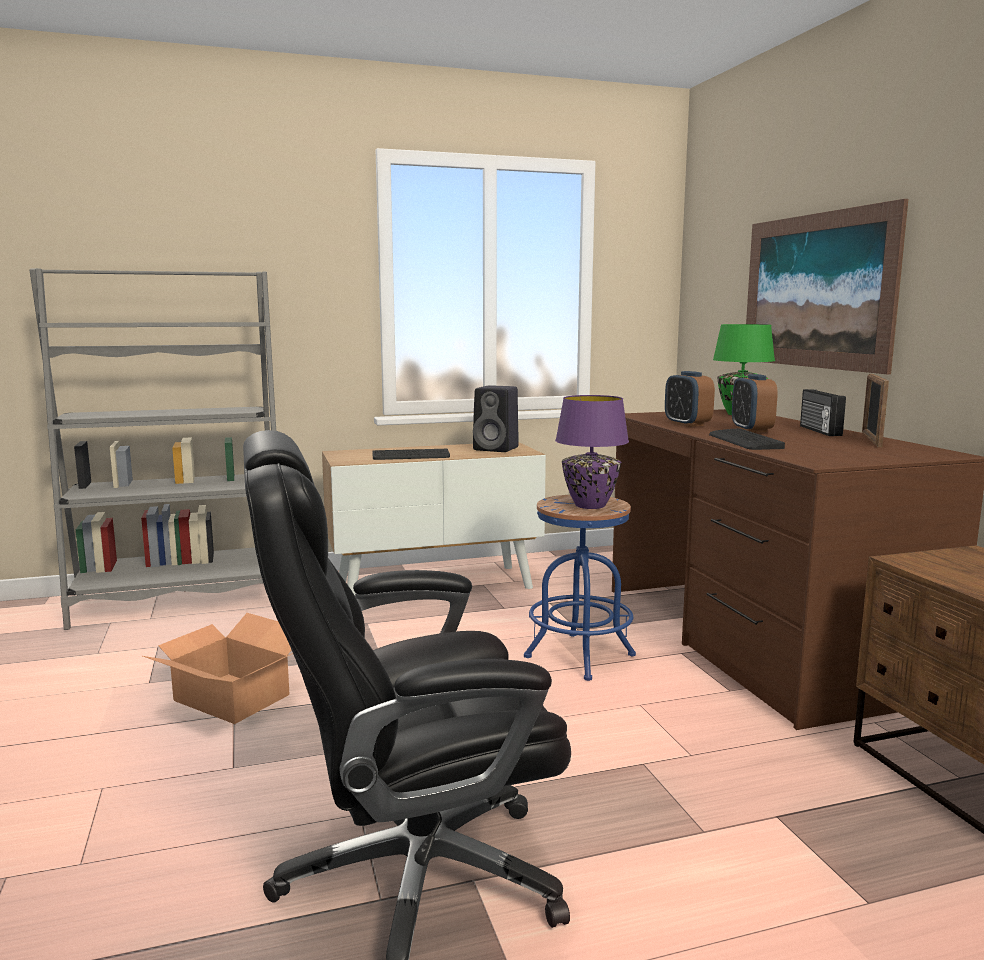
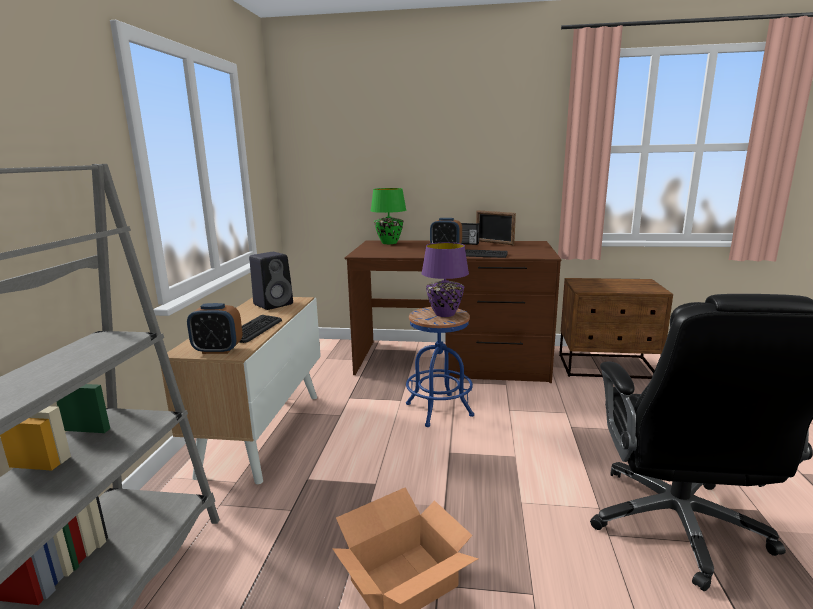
camera: 65 degrees left, 5 degrees up
alarm clock [665,371,715,427] -> alarm clock moved to [187,303,242,354]
picture [746,199,909,374] -> none

